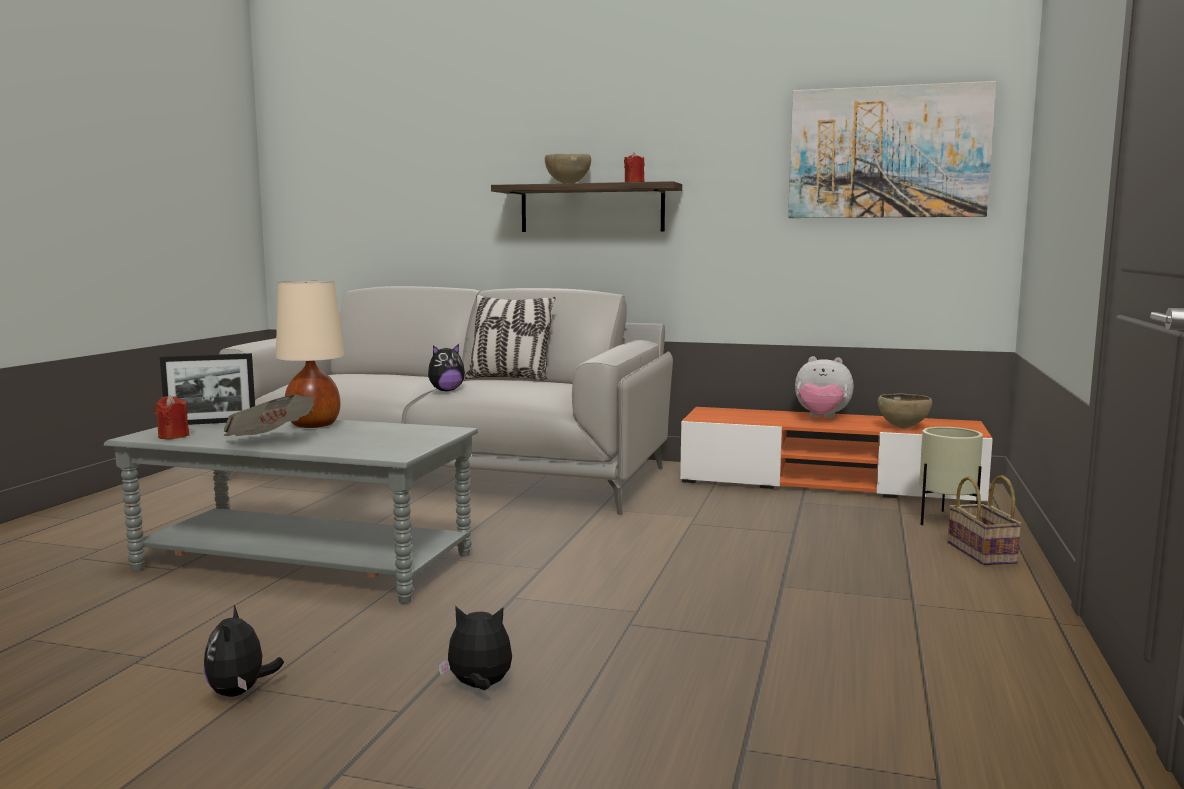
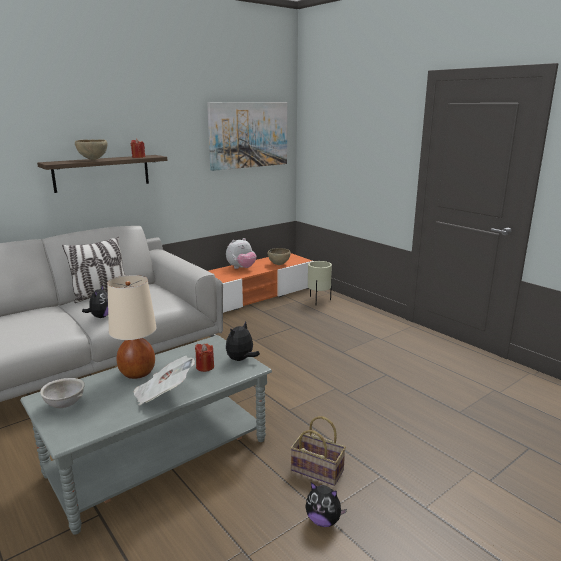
camera: 55 degrees left, 10 degrees up
red candle [154,395,189,439] -> red candle moved to [195,343,214,372]
picture frame [160,353,255,425] -> grey bowl [40,378,85,408]
plush toy [438,606,512,690] -> plush toy moved to [226,322,260,361]
basket [948,475,1022,565] -> basket moved to [290,416,346,486]

